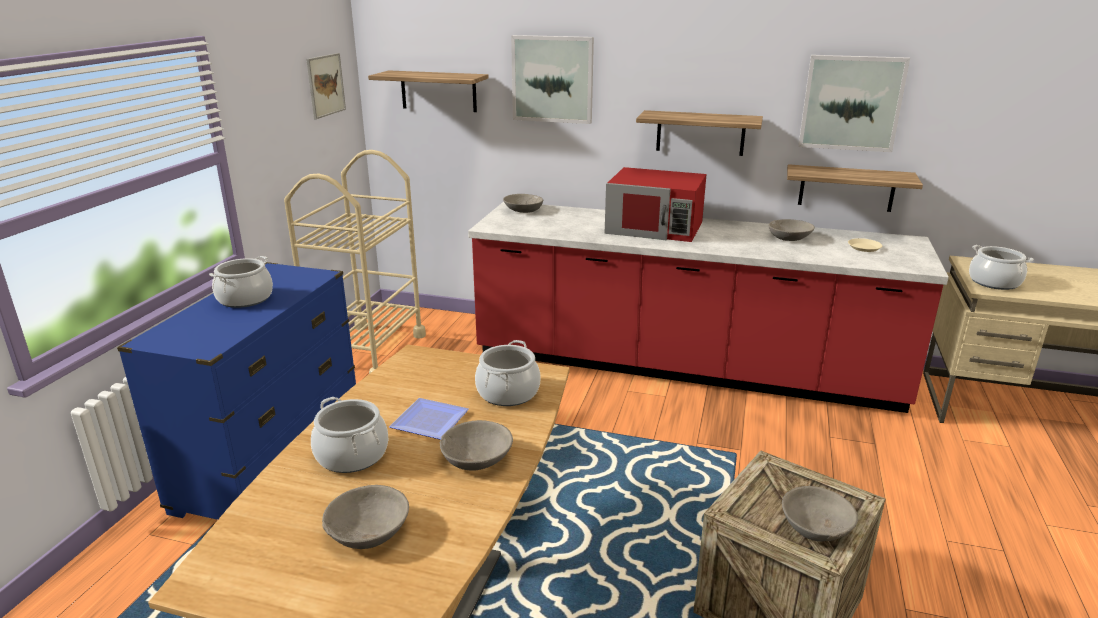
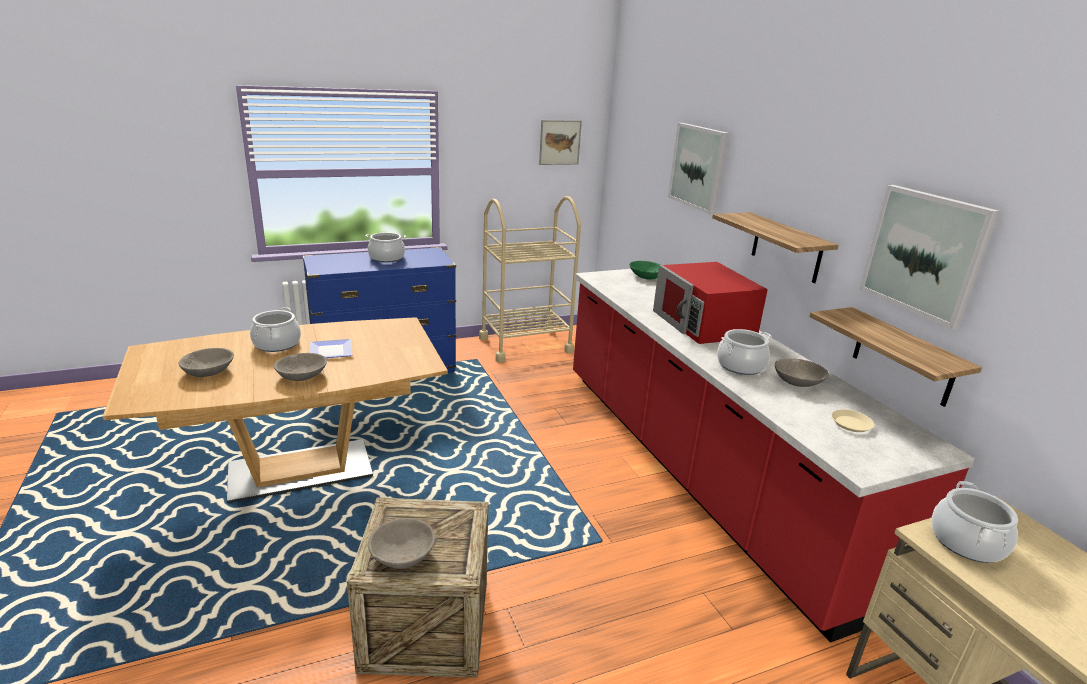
camera: 50 degrees right, 0 degrees up
shelf [368,70,489,112] -> none
cooking pot [475,340,541,406] -> cooking pot moved to [717,329,772,375]
grey bowl [503,194,543,213] -> green bowl [629,261,660,279]

